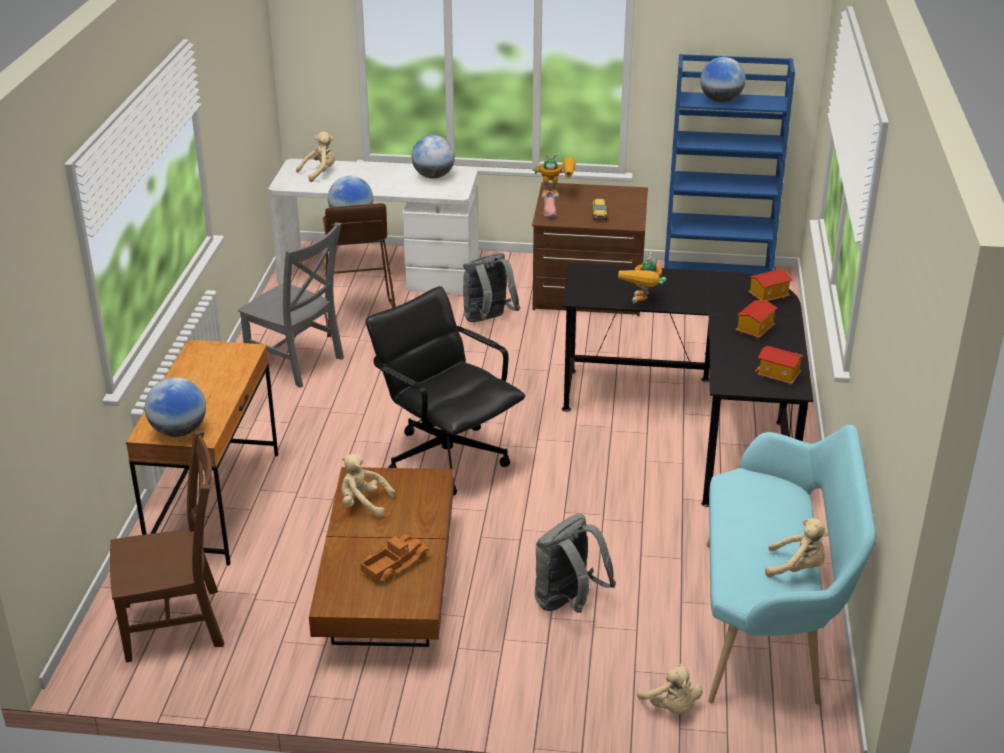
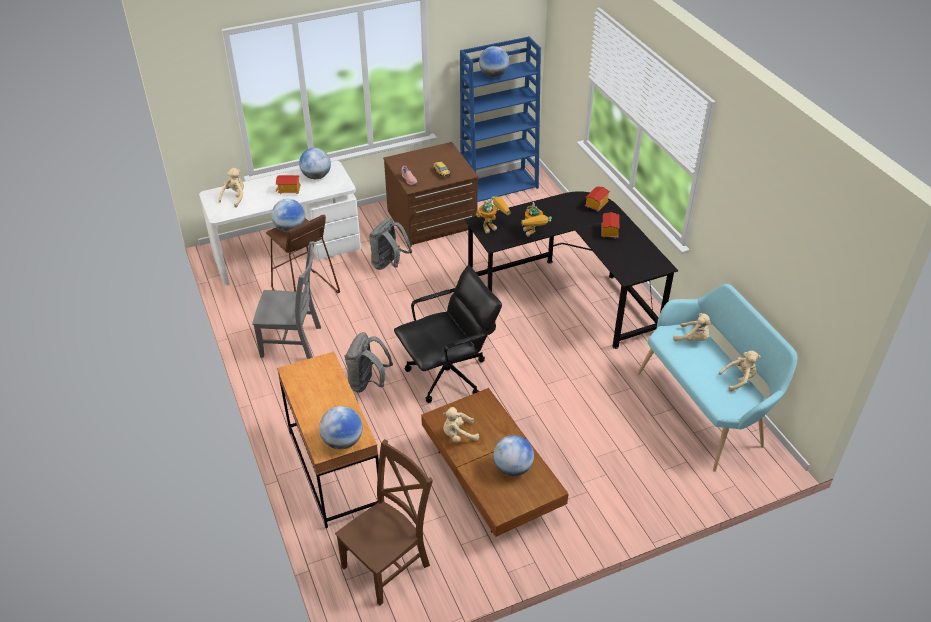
camera: 30 degrees left, 10 degrees up
toy truck [360,534,429,582] -> globe [493,435,534,476]
black office chair [366,286,525,496] -> black office chair turned 135 degrees clockwise [394,265,502,403]
toy robot [532,154,576,199] -> toy robot moved to [476,196,511,233]
grey backpack [535,514,616,613] -> grey backpack moved to [344,332,393,393]
beige plush toy [637,664,703,714] -> beige plush toy moved to [673,313,711,341]
toy house [755,346,804,385] -> toy house moved to [276,175,301,194]

